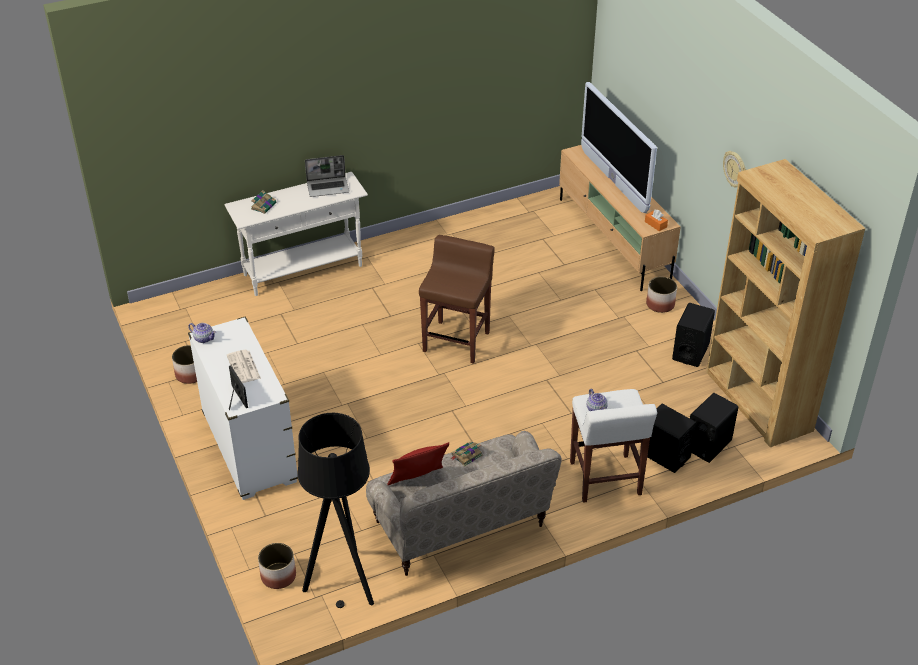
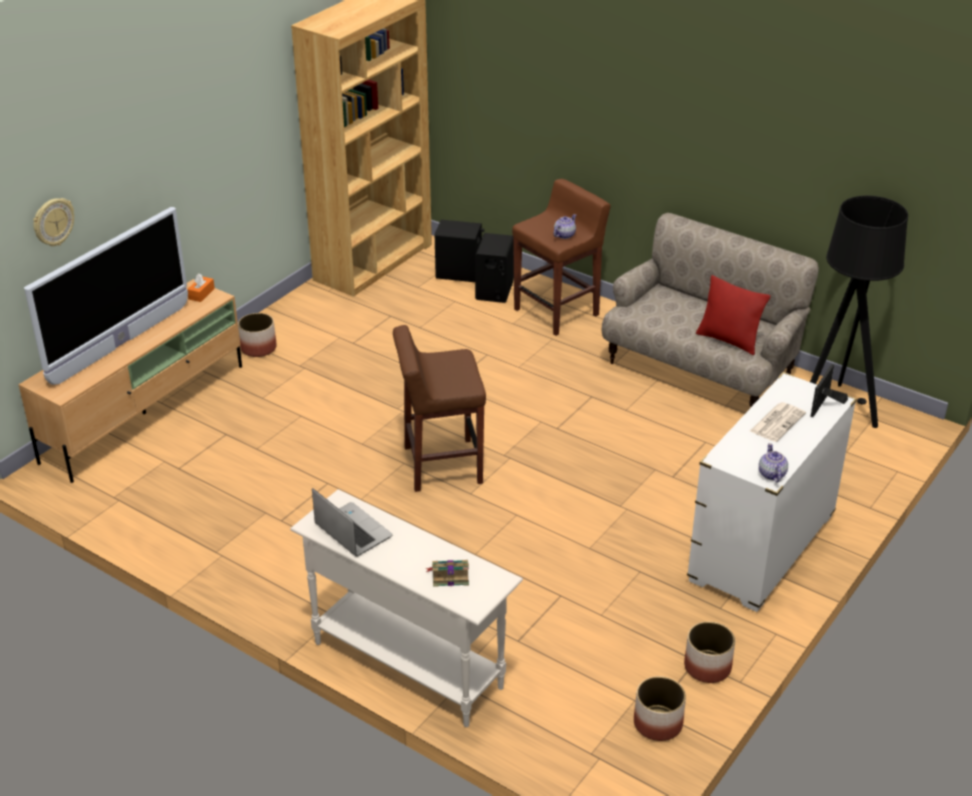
camera: 120 degrees left, 5 degrees down
planter [258,543,296,589] -> planter moved to [634,676,686,741]
book [450,441,483,467] -> none
white stool [570,389,657,503] -> brown stool [512,179,611,336]
black speaker [672,303,715,367] -> none
wall clock [723,151,746,188] -> wall clock moved to [33,198,74,246]

